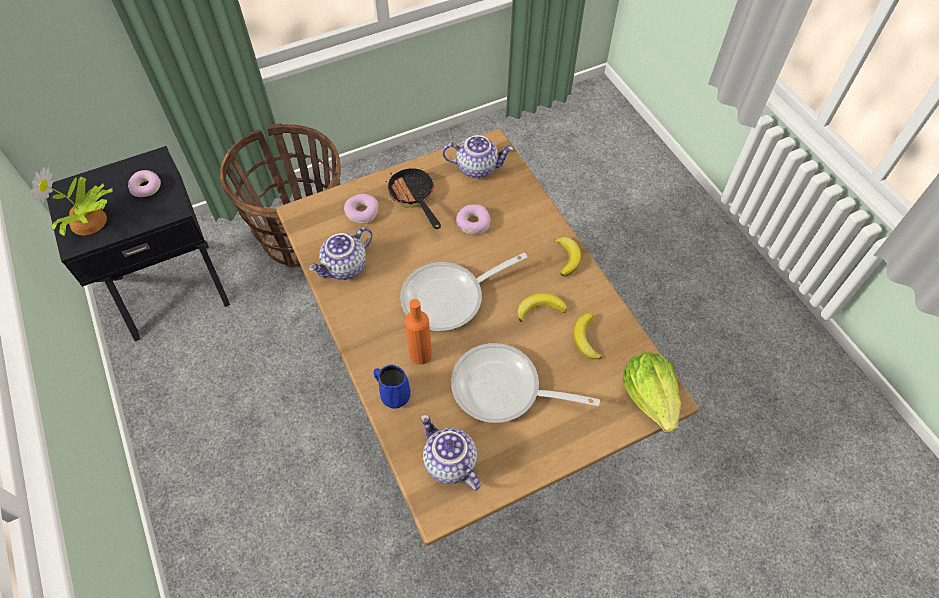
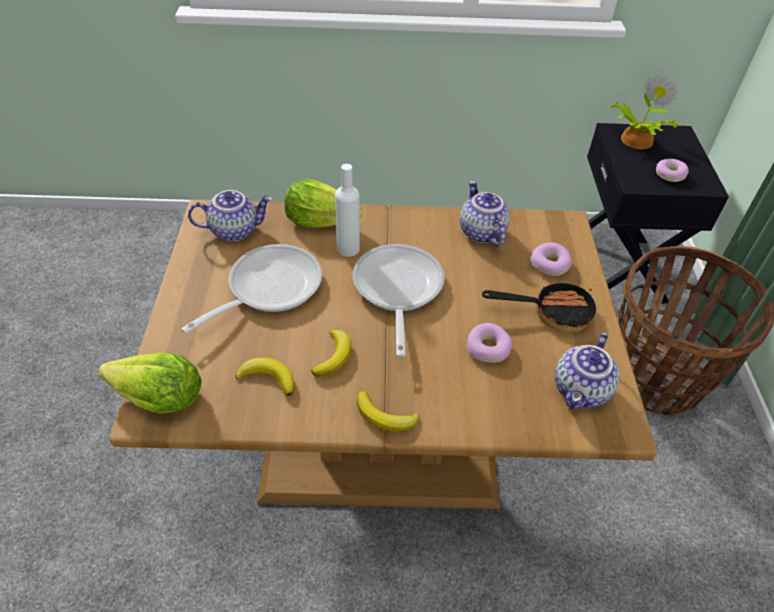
camera: 115 degrees right, 10 degrees down
blue mug [374,364,410,409] -> lettuce [284,179,363,228]
orange bottle [405,299,432,365] -> white bottle [335,164,360,257]

